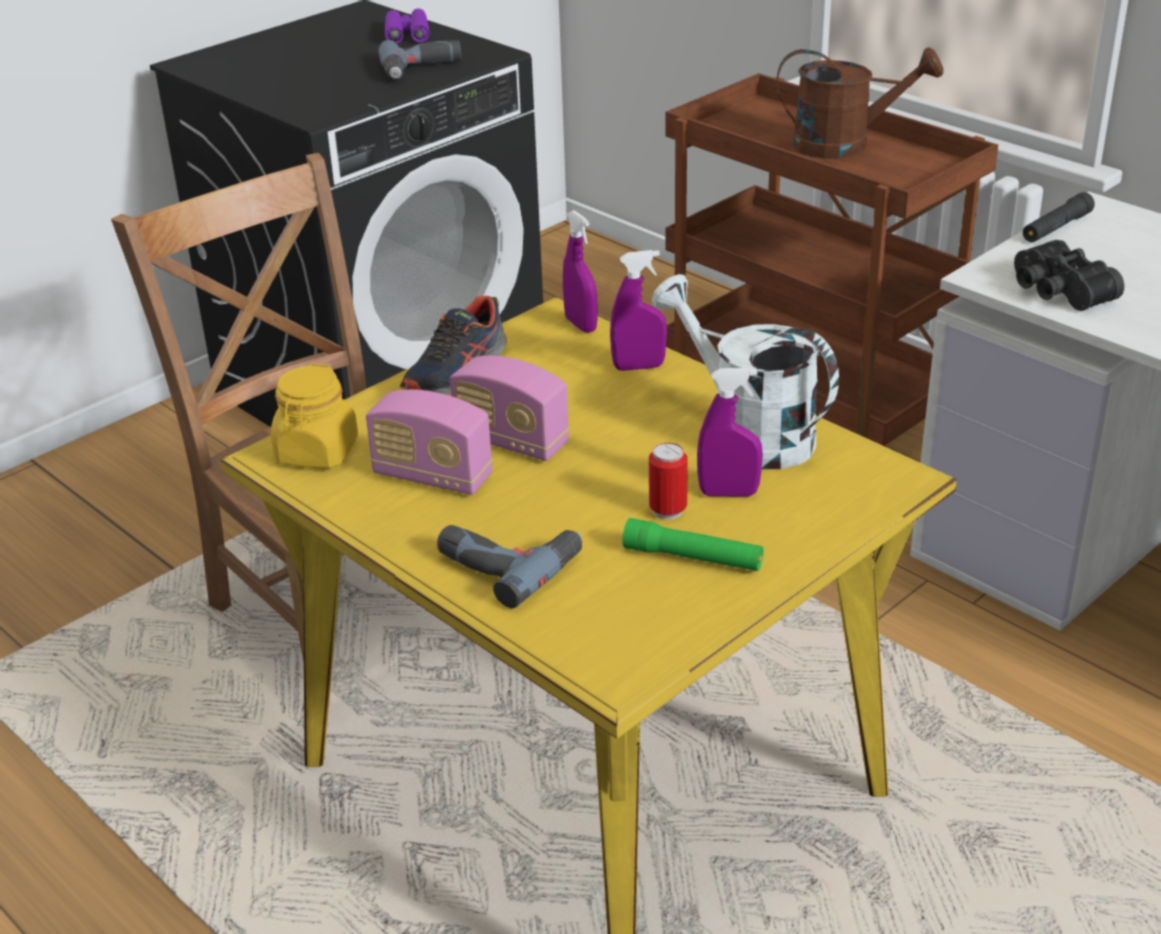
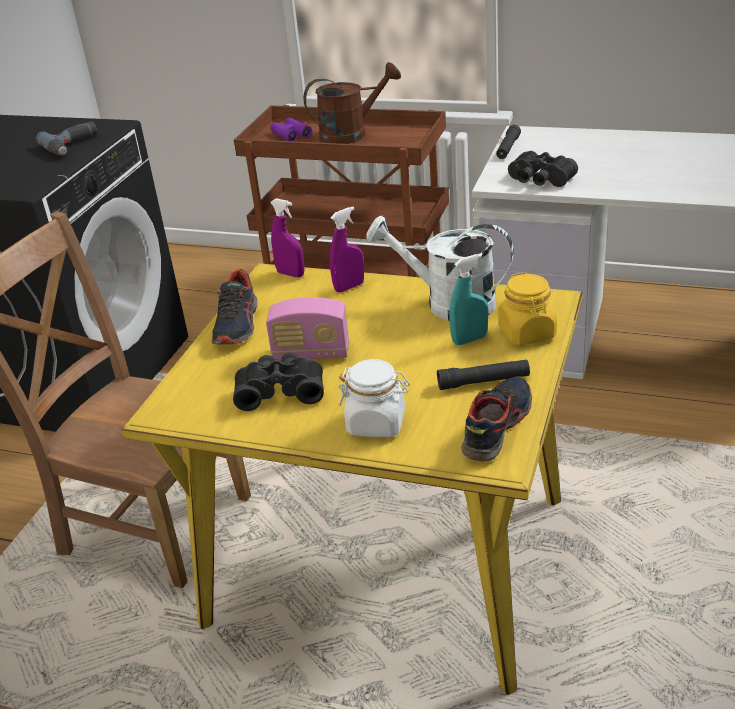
camera: 25 degrees left, 0 degrees up
yellow jar [271,363,358,468] -> yellow jar moved to [498,272,557,345]
radio [366,389,493,495] -> black binoculars [233,352,324,411]
purple binoculars [385,9,430,44] -> purple binoculars moved to [270,118,312,141]
power drill [437,525,582,609] -> white jar [339,359,410,437]
green flashlight [622,518,764,571] -> black flashlight [437,359,530,390]
can [649,443,688,520] -> none
purple spray bottle [697,368,763,497] -> turquoise spray bottle [449,254,488,345]
none -> shoe [461,376,532,462]

